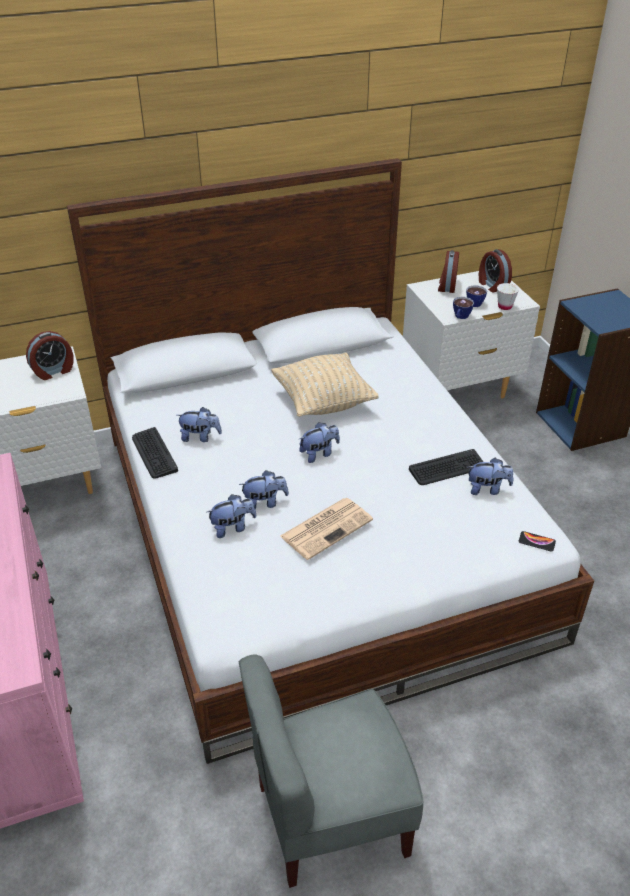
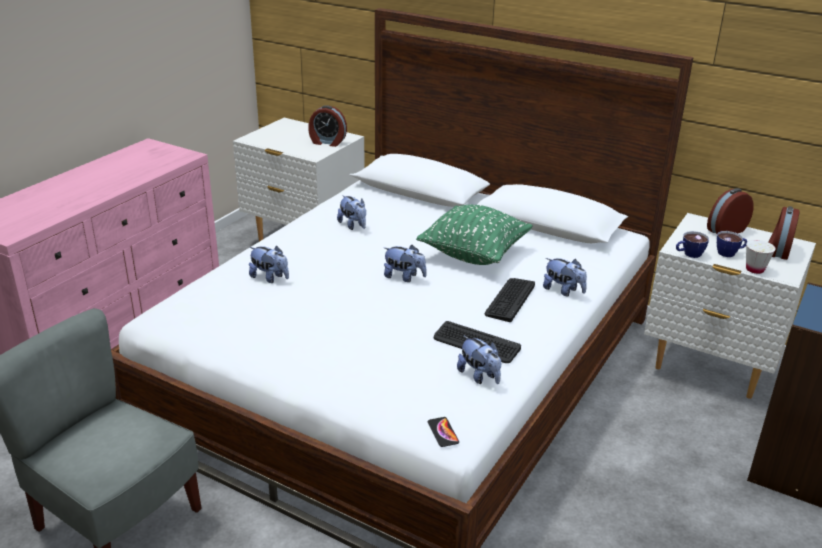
camera: 50 degrees right, 10 degrees down
keyboard [132,427,178,479] -> keyboard moved to [485,278,535,322]
plush toy [239,470,289,510] -> plush toy moved to [543,258,587,296]
beige pillow [271,353,379,417] -> green pillow [416,205,533,265]
newspaper [280,498,373,560] -> none

